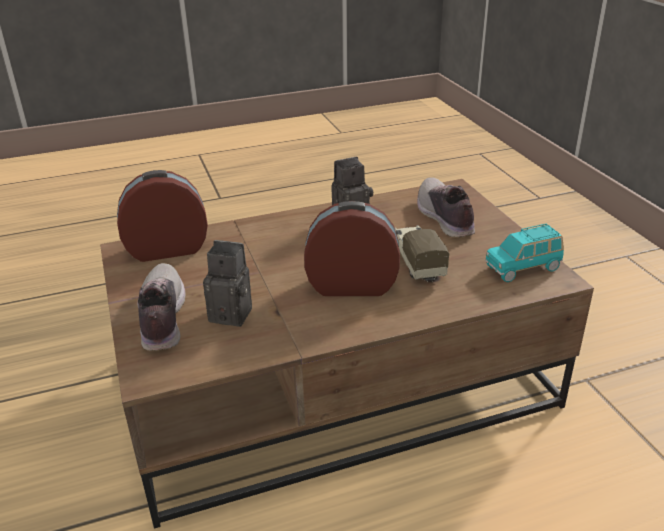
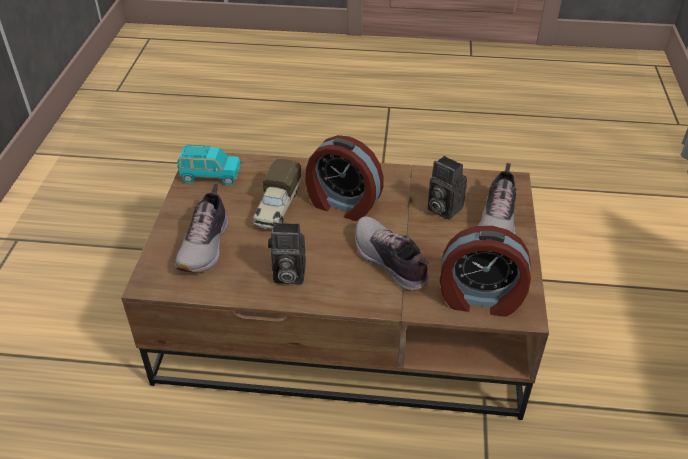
camera: 155 degrees left, 10 degrees up
none -> shoe [355,216,429,290]

